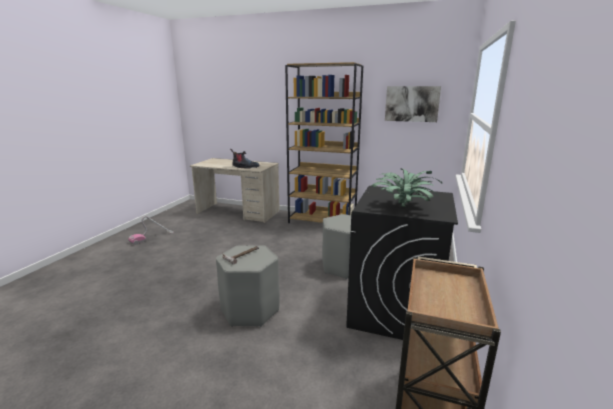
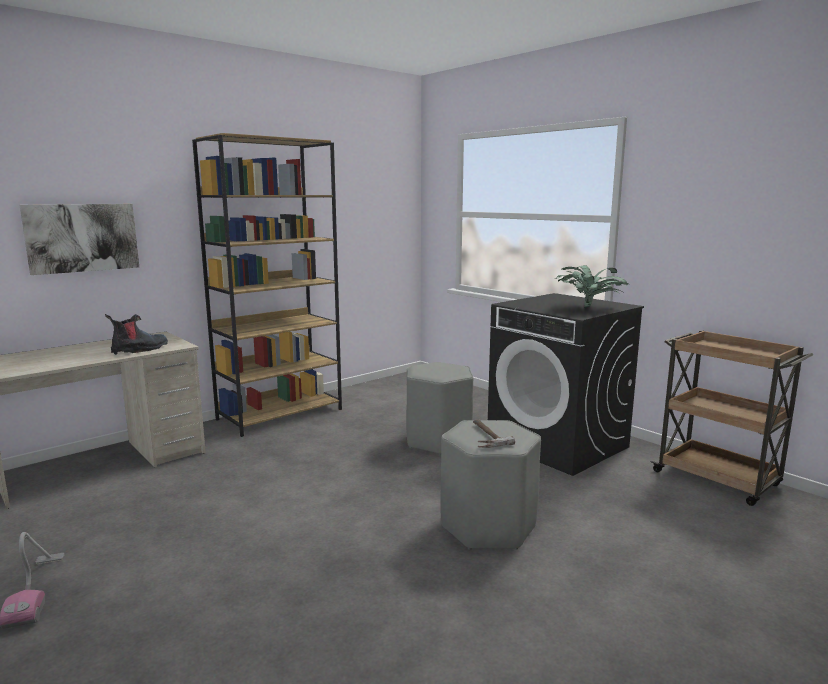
camera: 60 degrees left, 5 degrees down
picture [385,86,441,122] -> picture moved to [20,204,139,275]

